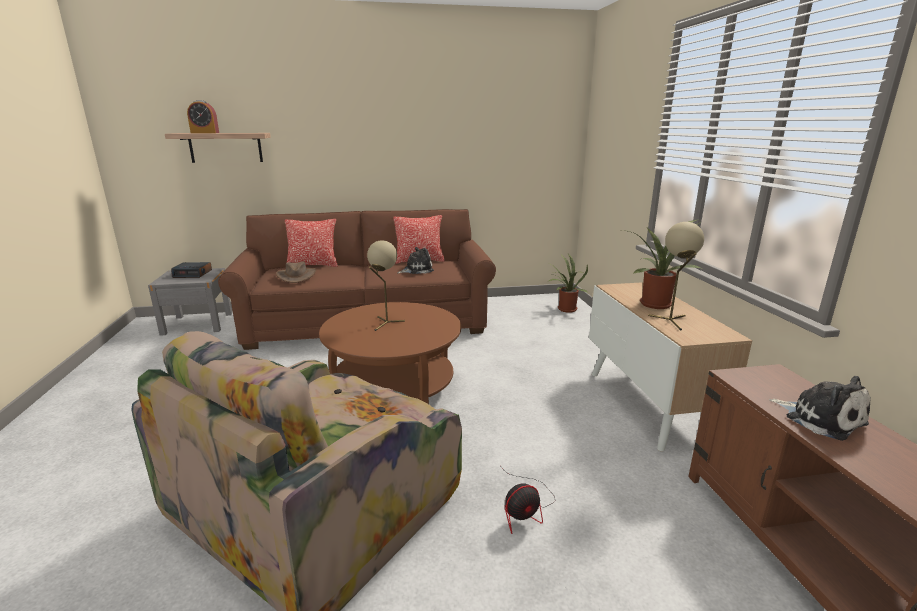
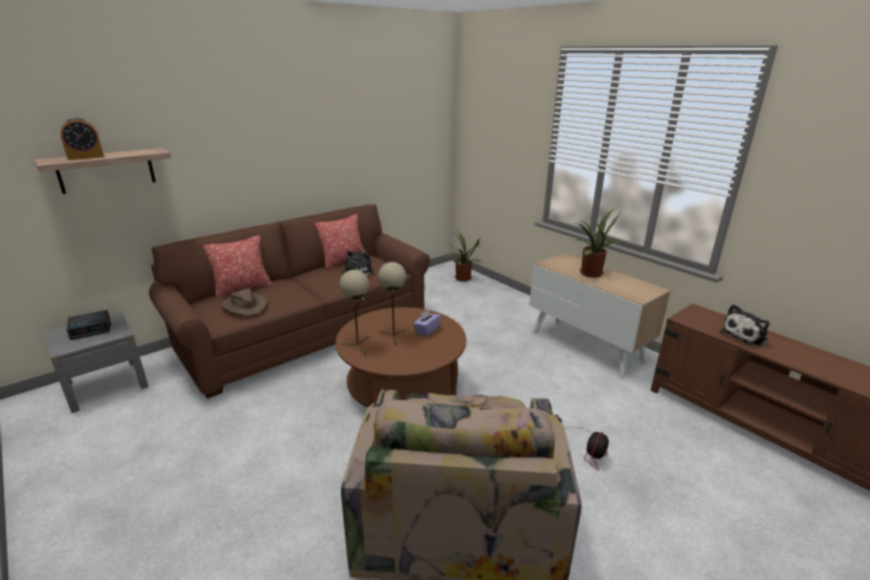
camera: 30 degrees left, 5 degrees up
beige table lamp [648,222,704,331] -> beige table lamp moved to [340,270,369,355]
plush toy [769,376,871,441] -> plush toy turned 120 degrees clockwise [720,304,770,346]
none -> purple tissue box [413,309,441,336]

